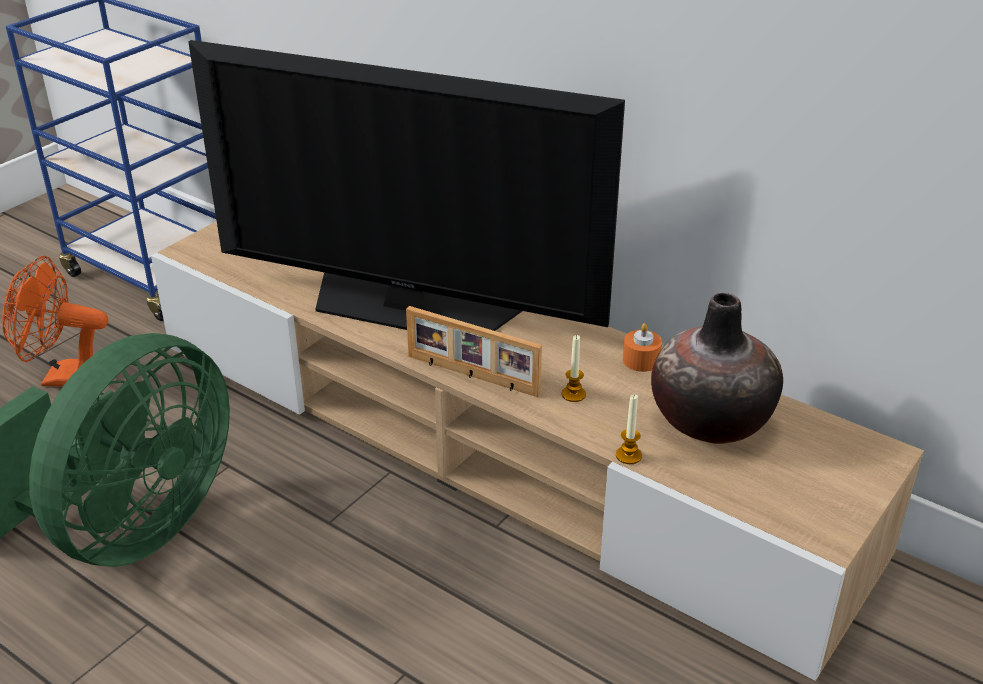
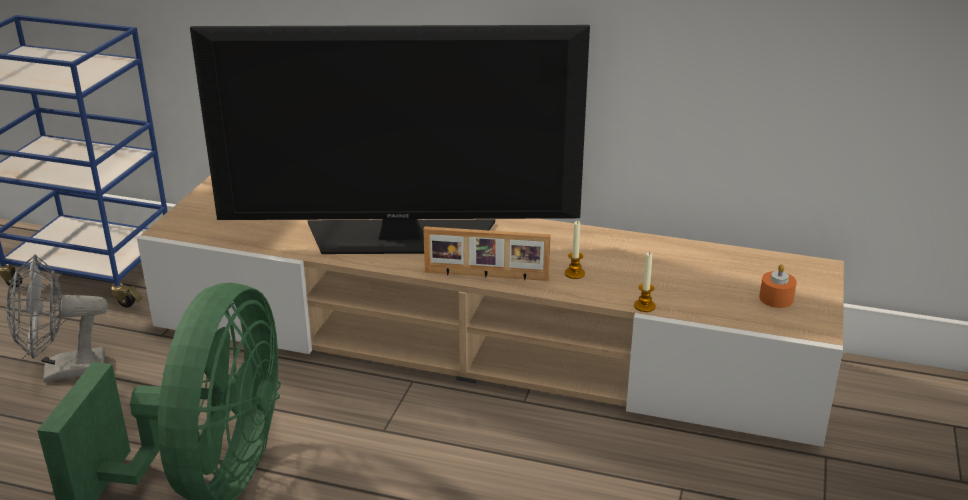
camera: 20 degrees left, 5 degrees down
orange fan [2,256,108,387] -> grey fan [7,254,108,382]
orange candle [623,323,662,372] -> orange candle moved to [759,264,797,308]
vase [651,293,783,444] -> none

